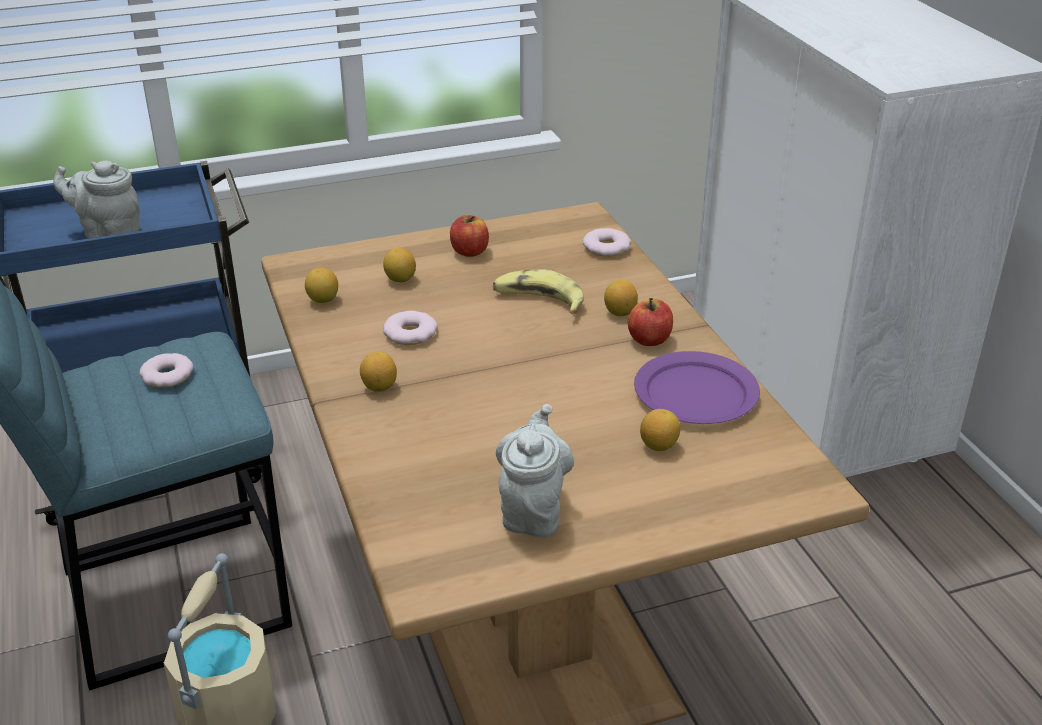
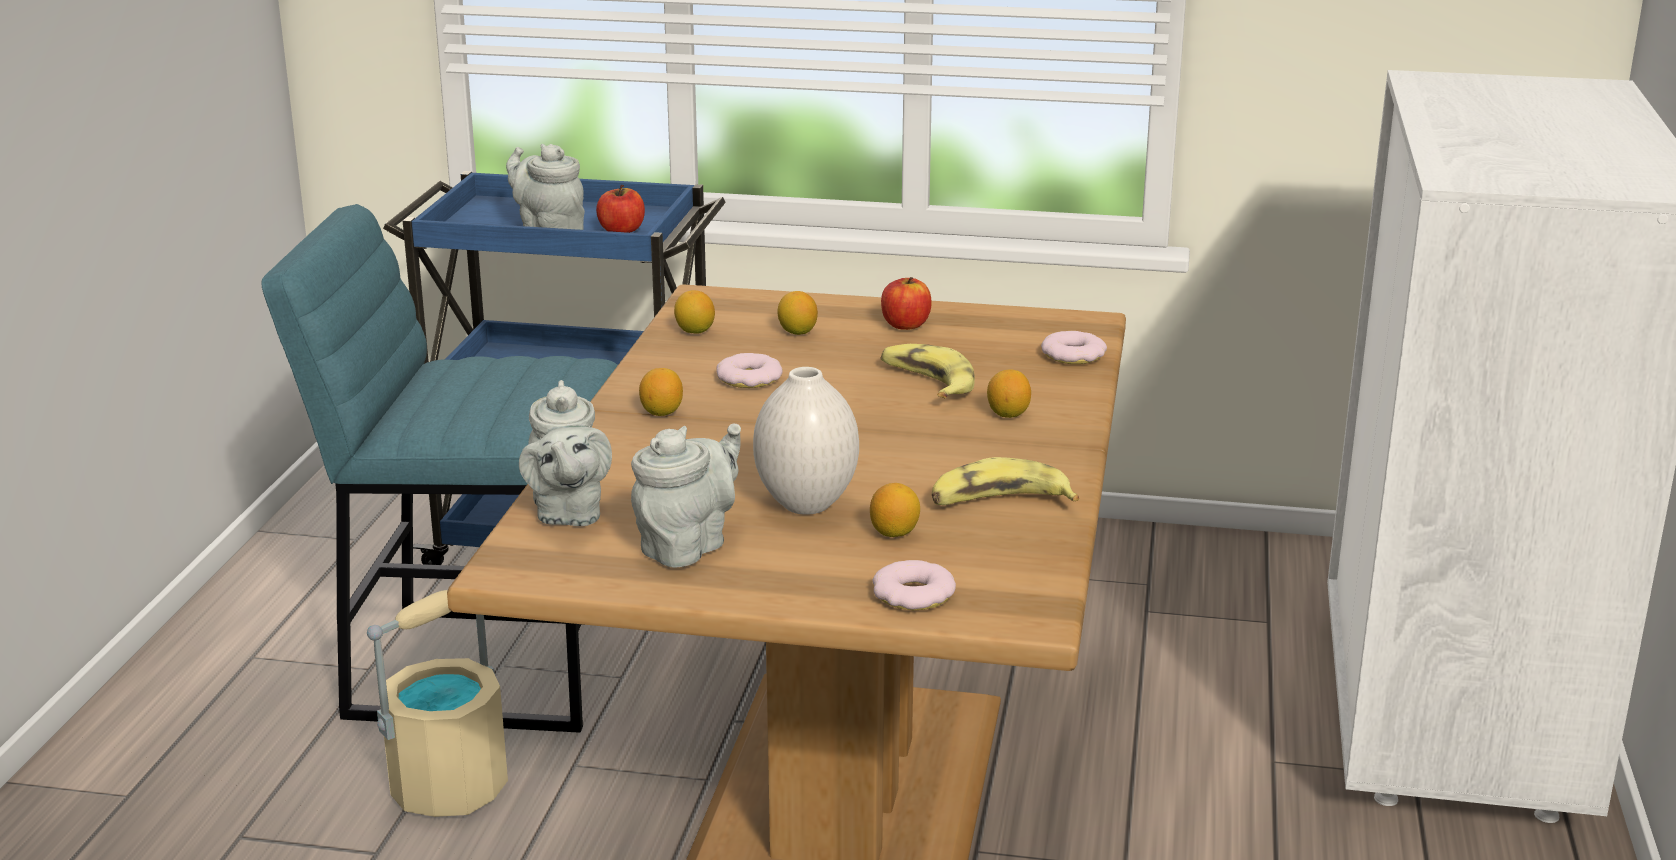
camera: 30 degrees right, 10 degrees down
donut [140,353,193,387] -> donut moved to [873,560,956,610]
apple [628,298,673,346] -> apple moved to [596,185,645,233]
purple plate [634,351,760,424] -> banana [932,457,1079,505]
none -> grey teapot [519,380,612,526]
none -> white vase [753,367,859,515]

